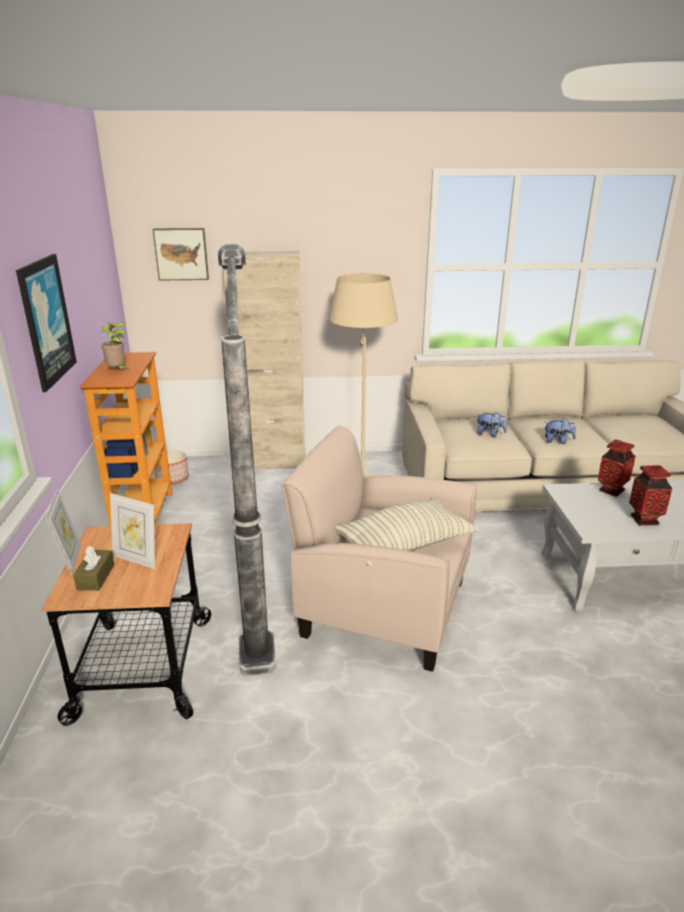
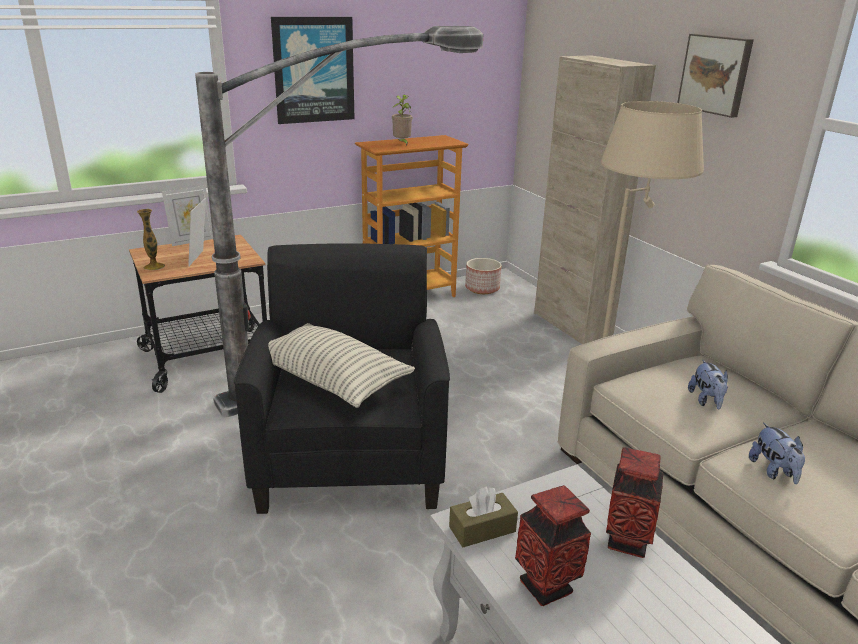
camera: 65 degrees right, 0 degrees up
brown tissue box [73,546,114,591] -> brown tissue box moved to [449,487,518,547]
picture [153,228,209,281] -> picture moved to [677,34,754,118]
beige armchair [281,426,477,672] -> black armchair [234,243,450,514]
none -> vase [137,209,165,270]

